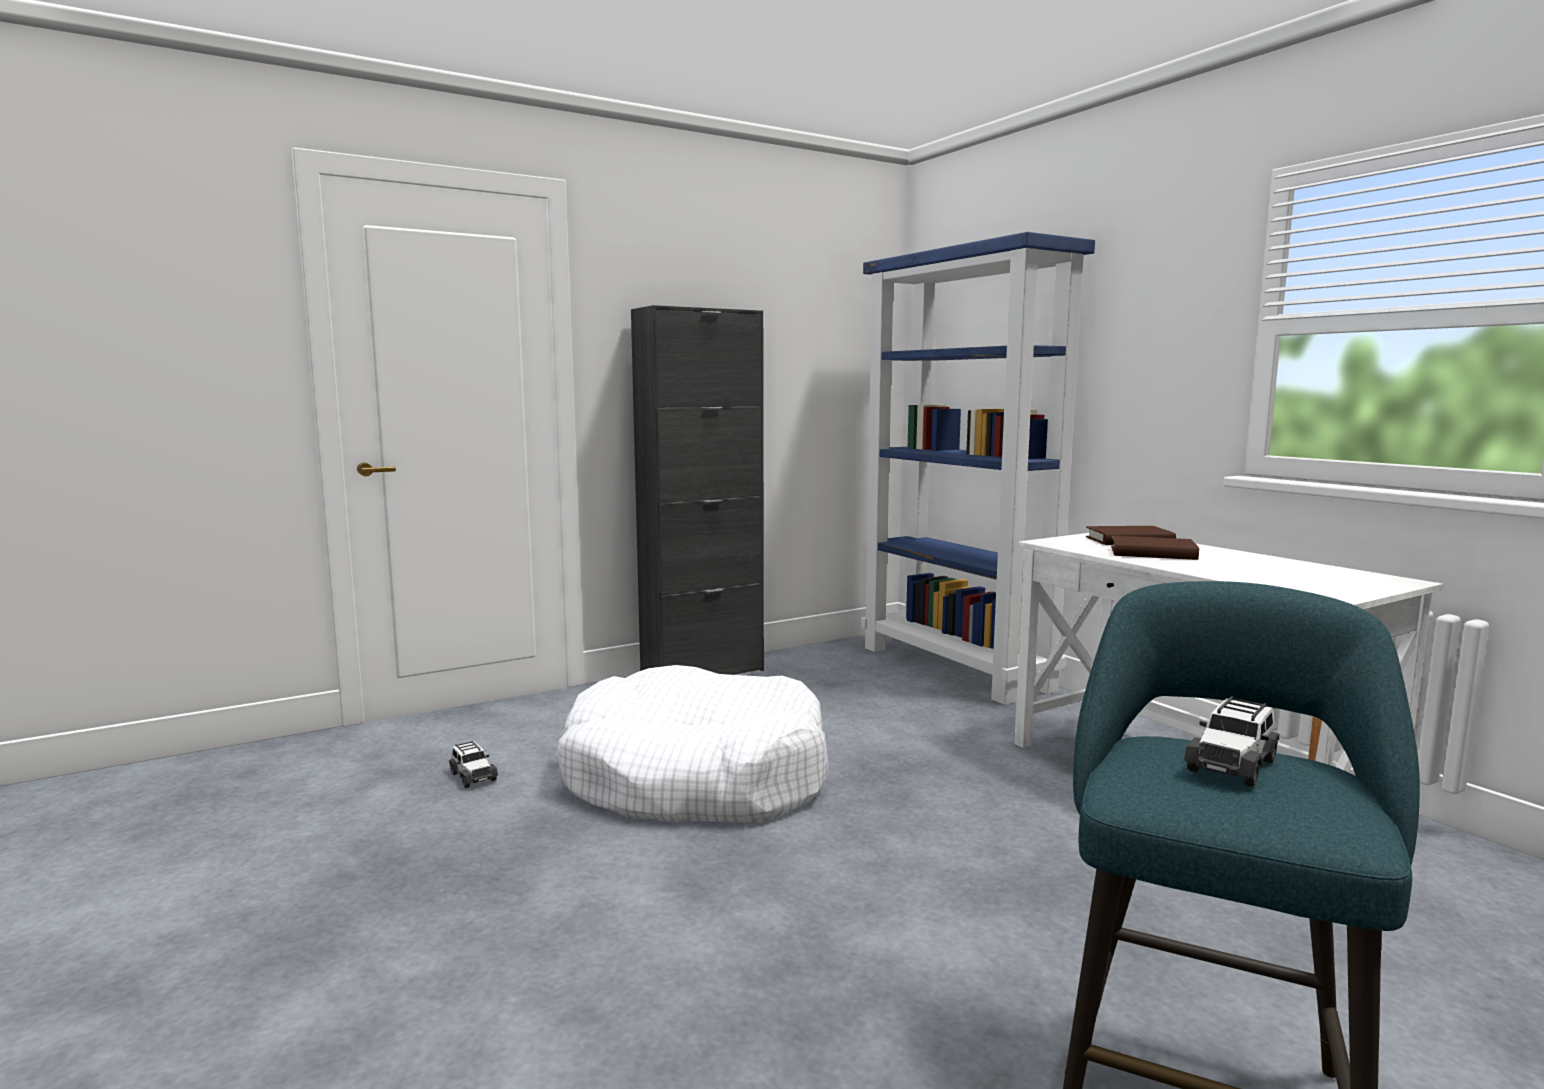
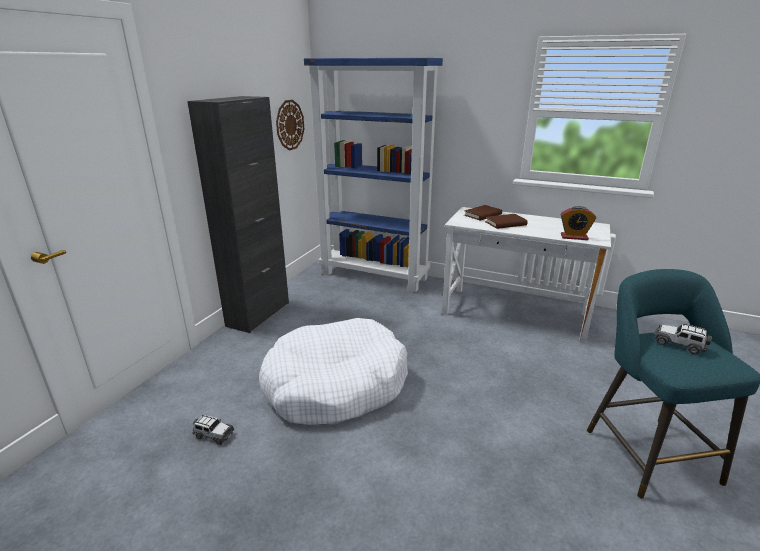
camera: 35 degrees left, 15 degrees up
toy car [1184,696,1279,787] -> toy car turned 120 degrees clockwise [654,324,712,354]
none -> wall clock [276,100,304,150]
none -> alarm clock [561,206,596,240]

